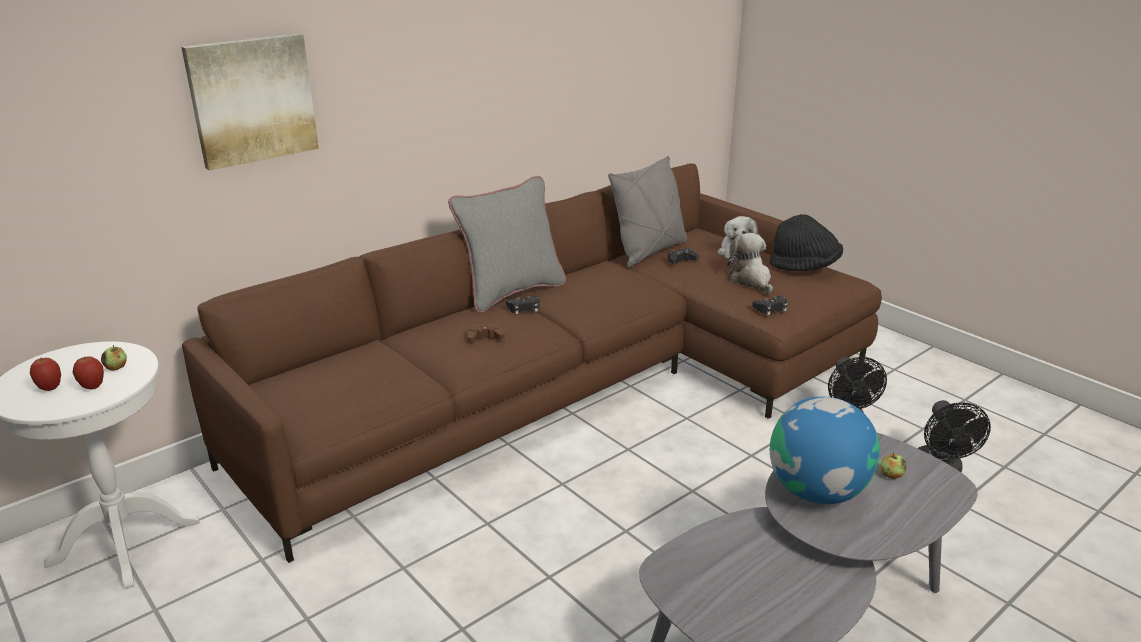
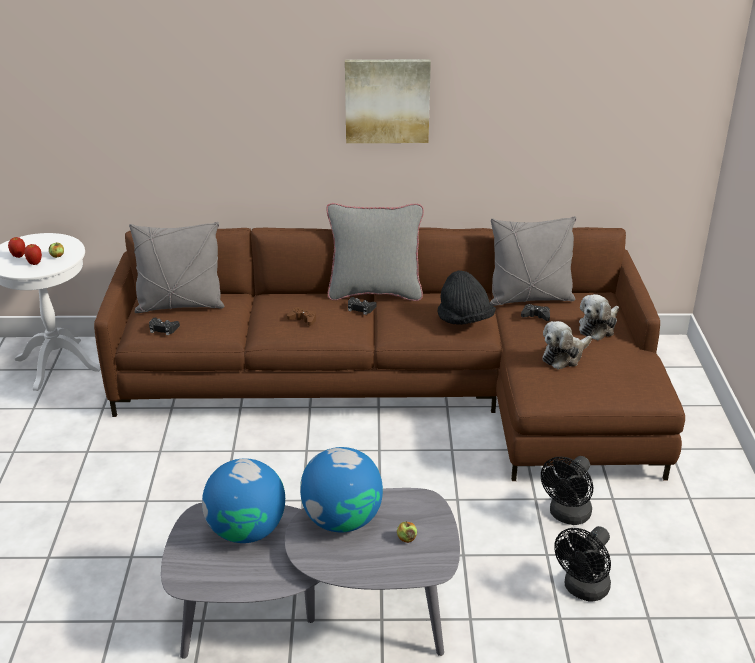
camera: 40 degrees right, 5 degrees up
picture [181,33,319,171] -> picture moved to [345,59,431,143]
plush toy [727,233,773,294] -> plush toy turned 150 degrees counterclockwise [542,321,592,370]
black game controller [752,296,788,315] -> black game controller moved to [149,318,180,335]
black hat [770,214,843,271] -> black hat moved to [438,270,496,325]
none -> grey pillow [129,222,225,313]
none -> globe [202,458,285,543]

